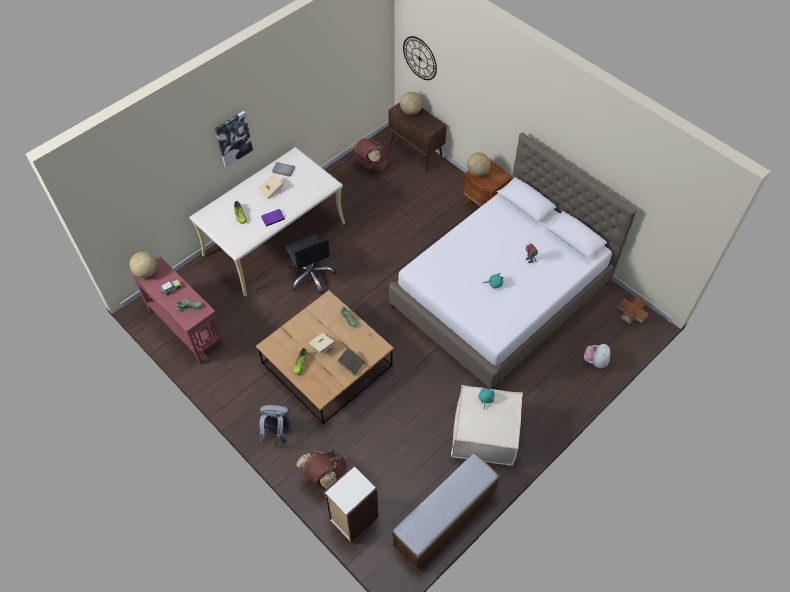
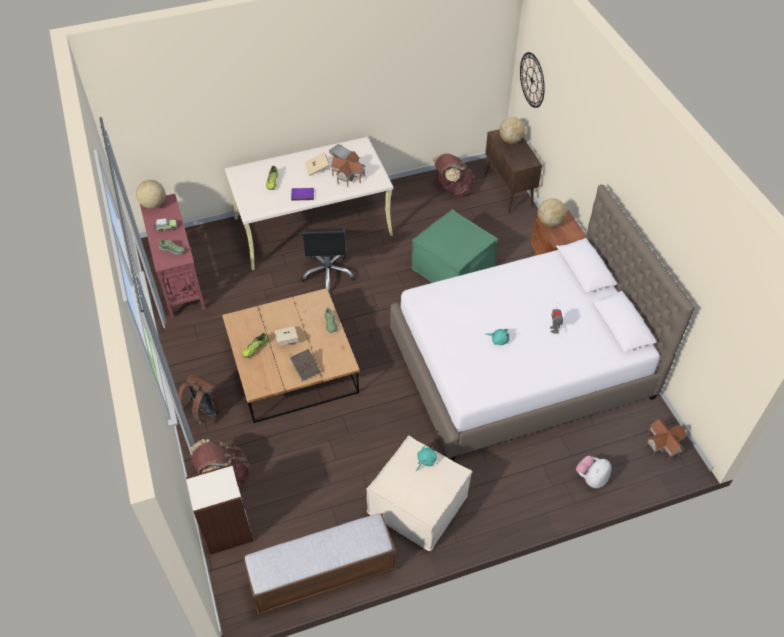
camera: 25 degrees right, 5 degrees down
picture [215,111,253,167] -> none
grey backpack [259,404,292,445] -> brown backpack [178,375,221,425]
none -> toy house [331,151,365,187]
none -> green ottoman [412,209,498,283]

